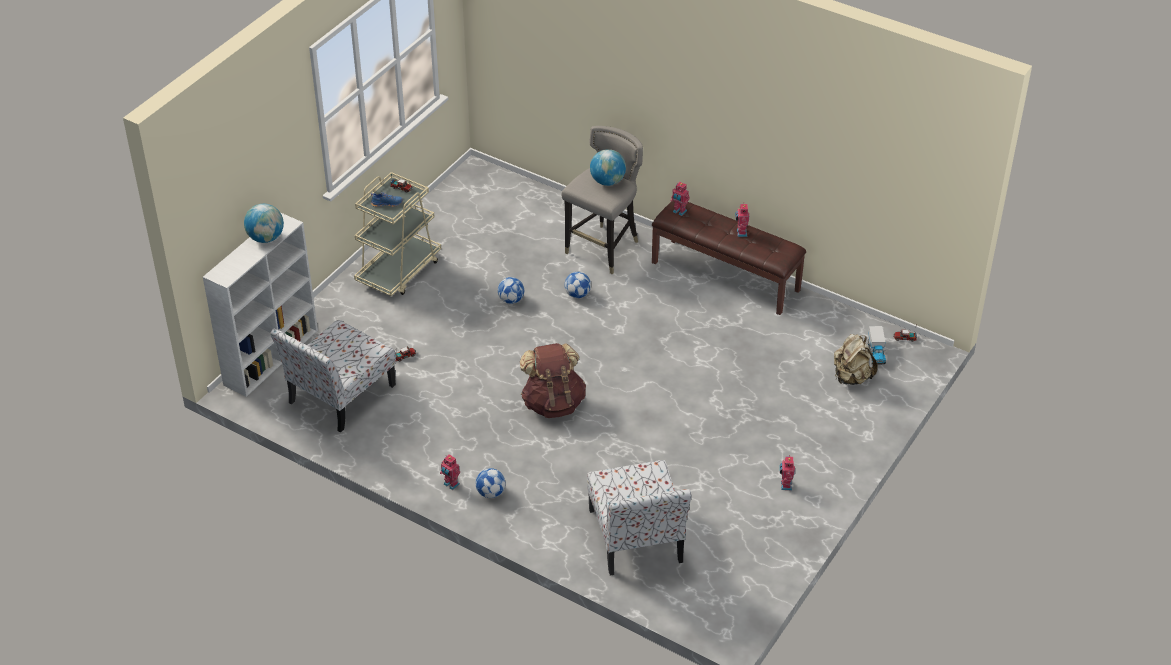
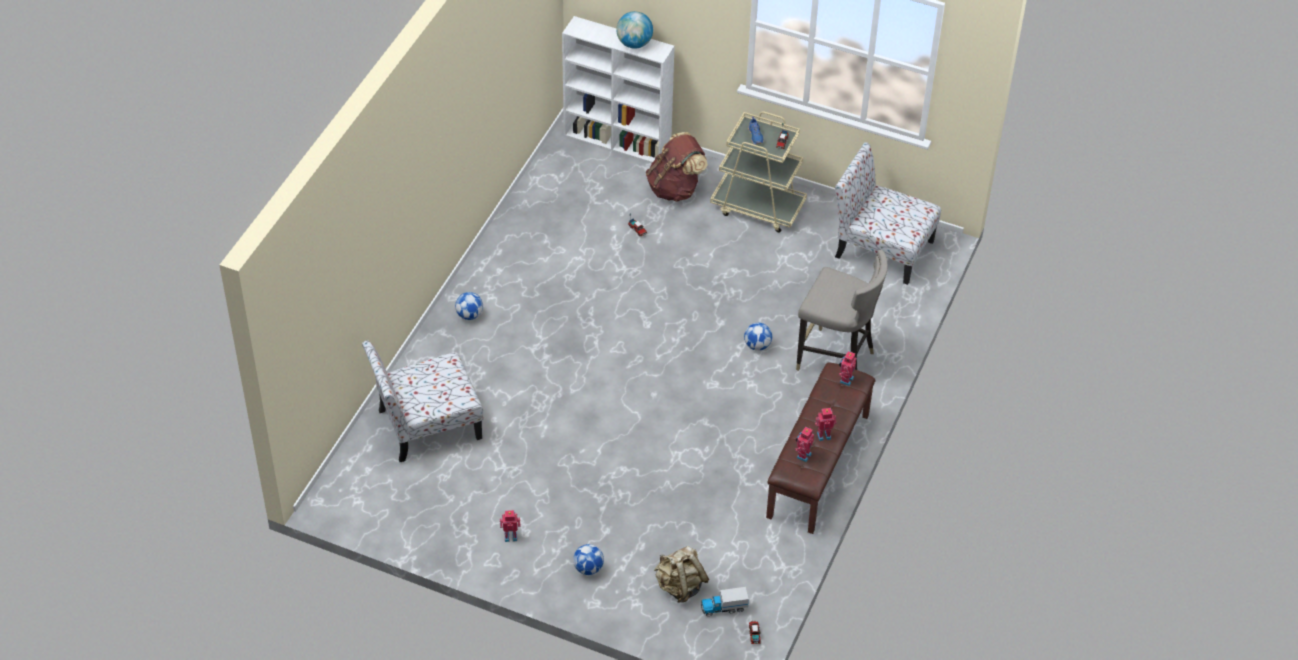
camera: 80 degrees right, 5 degrees up
chair [270,320,396,433] -> chair moved to [835,142,941,285]
toy robot [440,454,460,490] -> toy robot moved to [795,427,814,462]
football [498,277,524,304] -> football moved to [573,544,604,575]
brown backpack [520,343,586,418] -> brown backpack moved to [646,132,708,202]
globe [590,149,626,186] -> none

